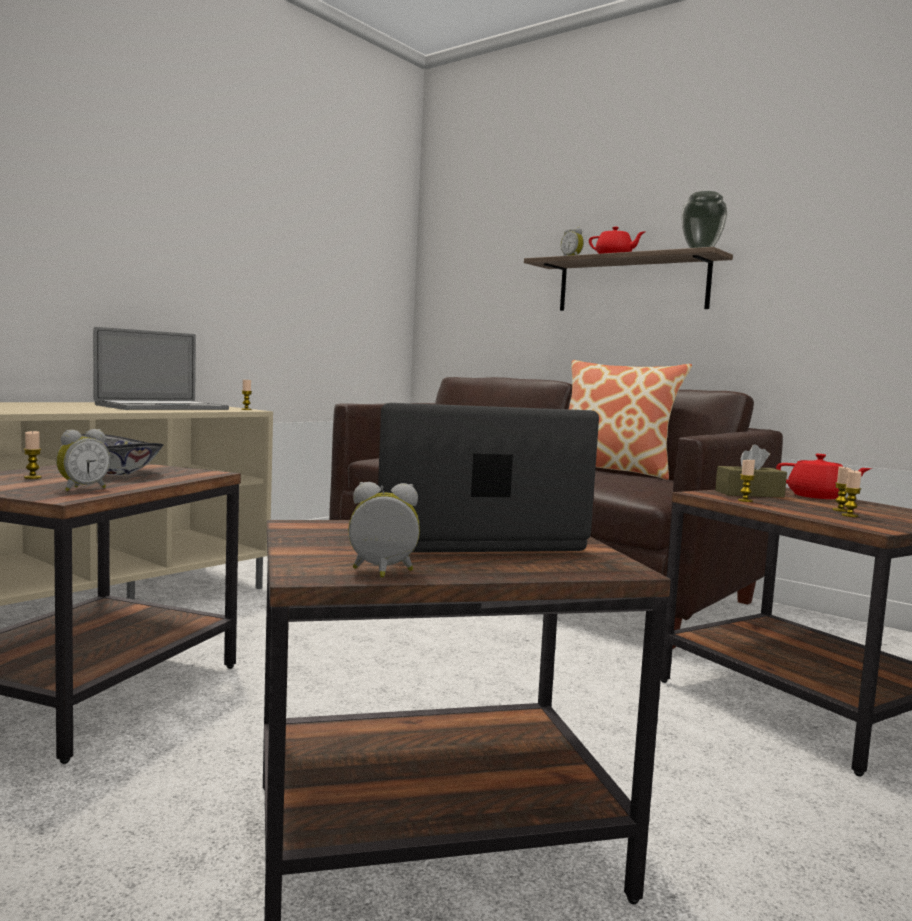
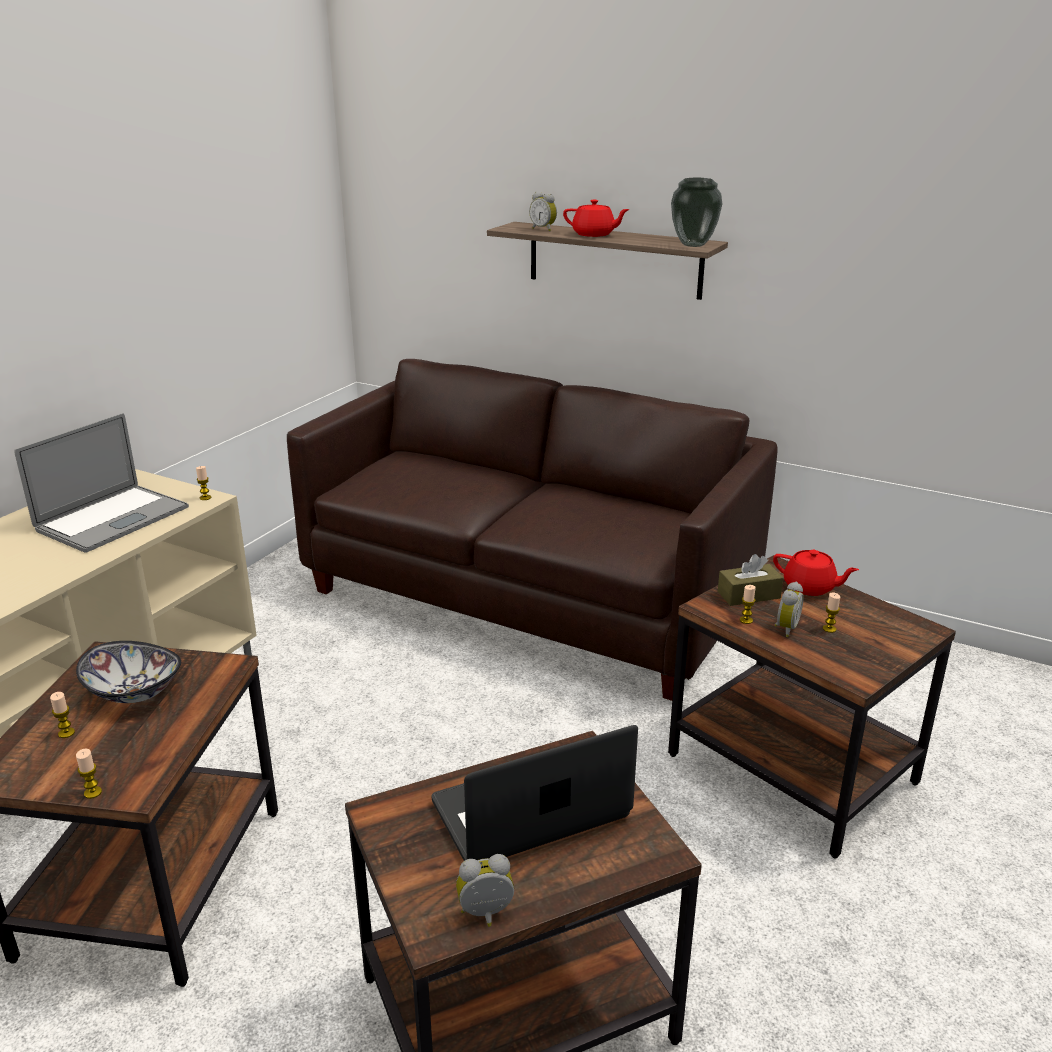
camera: 10 degrees left, 20 degrees up
alarm clock [56,429,111,492] -> alarm clock moved to [775,582,804,637]
pillow [569,360,692,480] -> none
candle [841,470,861,517] -> candle moved to [76,749,102,799]

